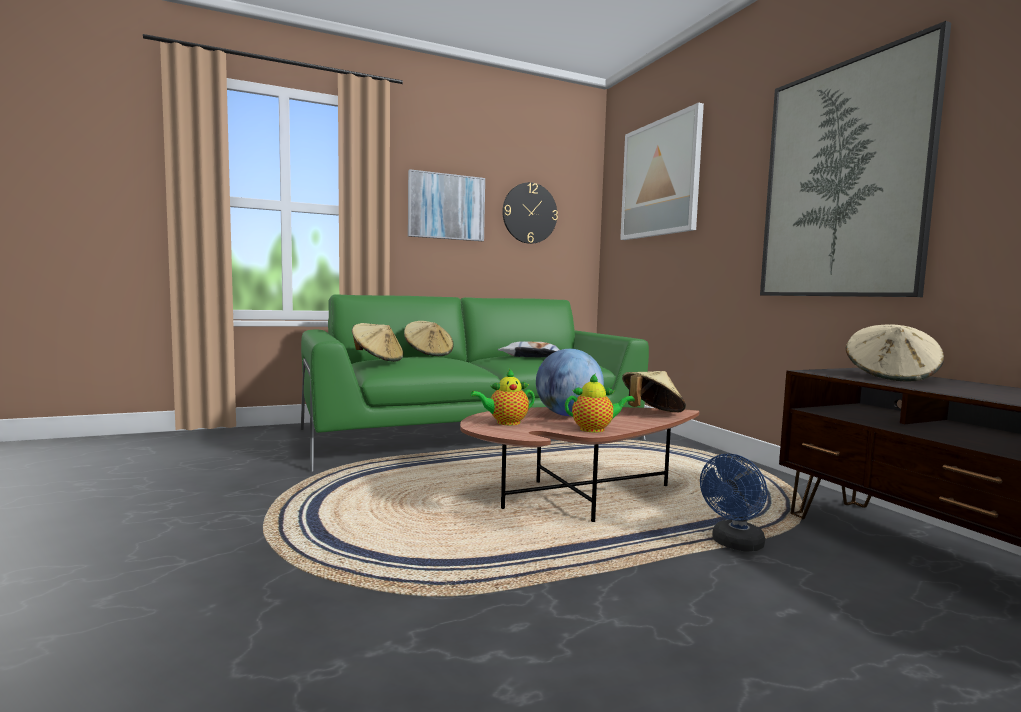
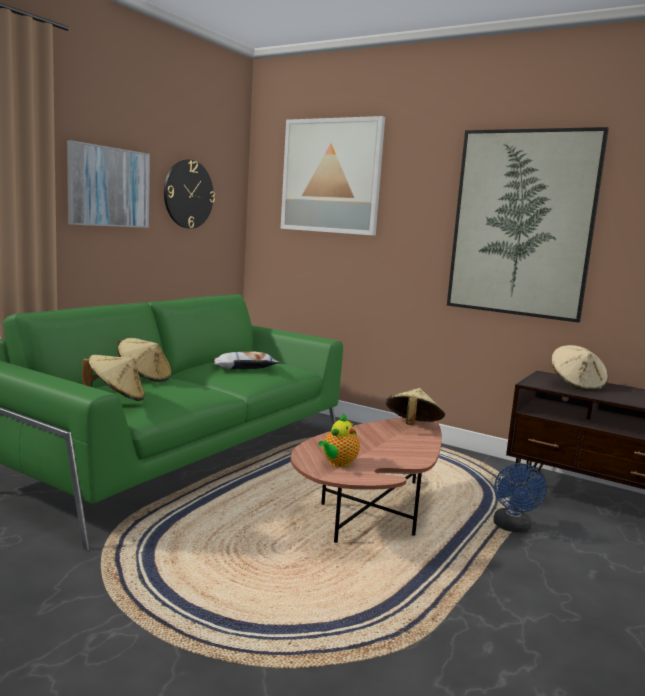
camera: 35 degrees left, 5 degrees up
globe [536,349,604,416] -> none
teapot [565,373,635,432] -> none

